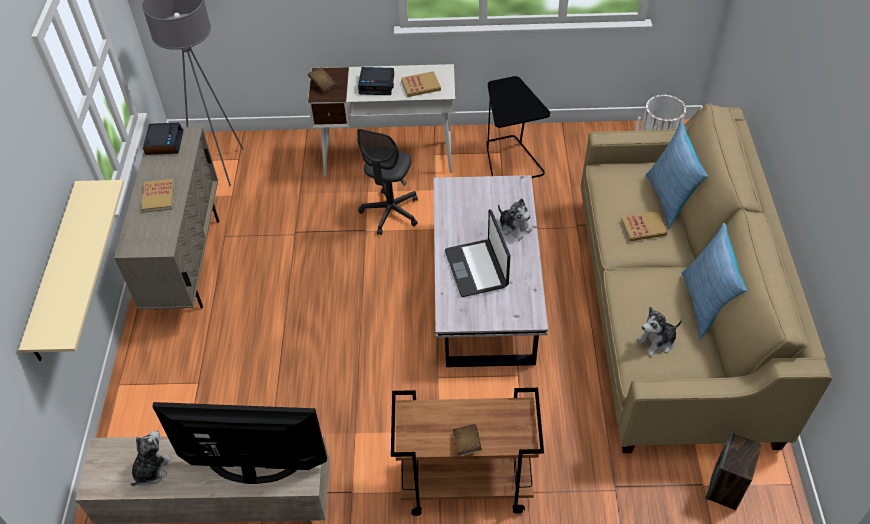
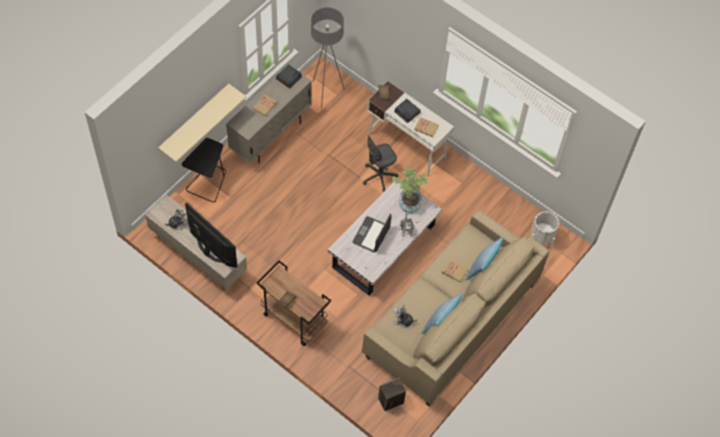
camera: 35 degrees right, 10 degrees up
black side table [486,76,550,178] -> black side table moved to [182,138,226,202]
none -> potted plant [391,165,429,214]

